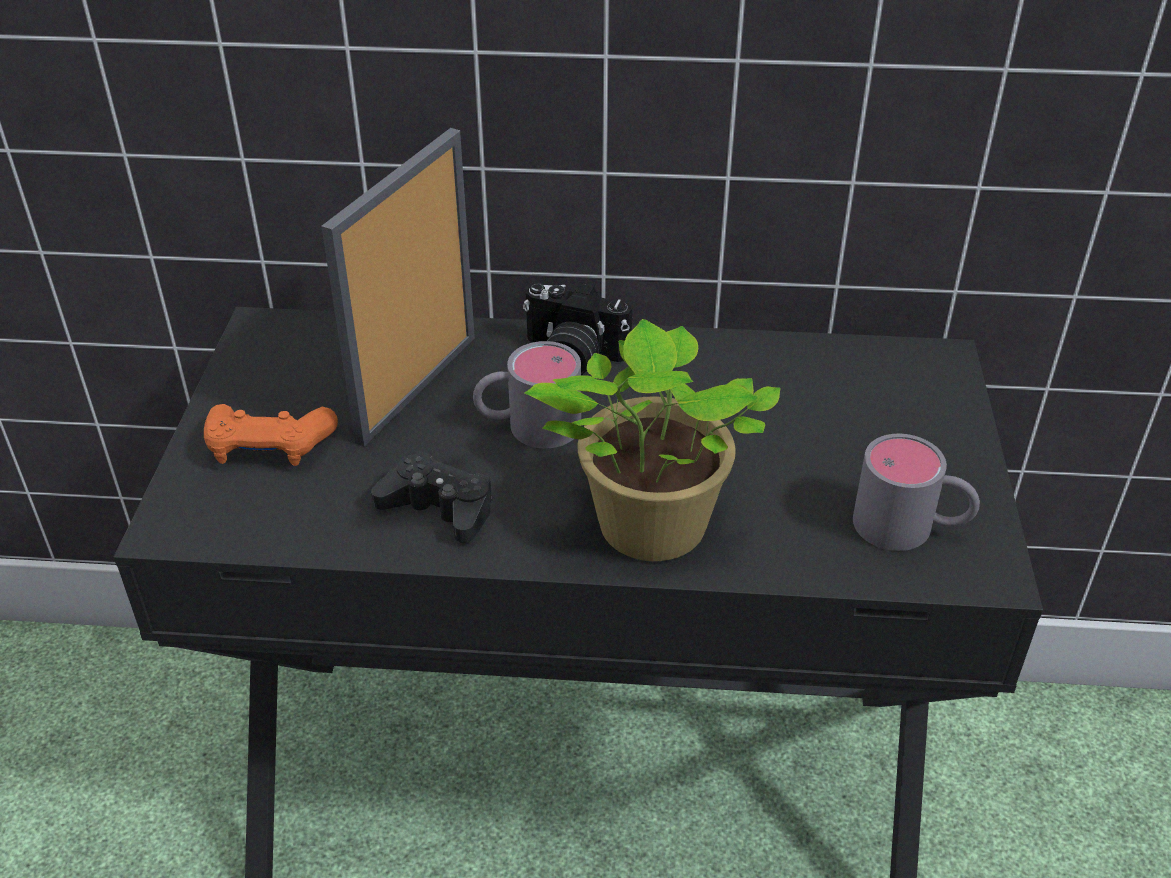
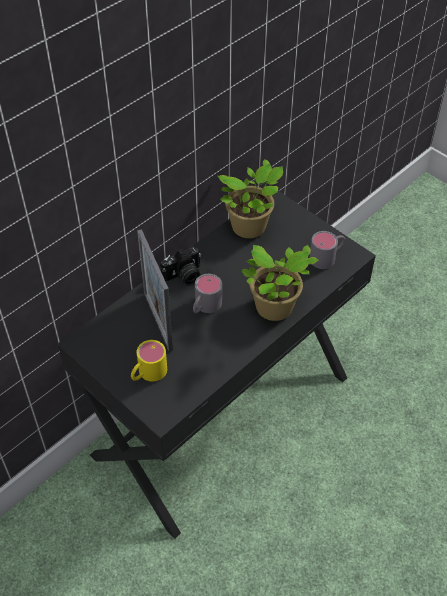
camera: 50 degrees left, 10 degrees up
orange game controller [204,404,338,466] -> yellow mug [131,340,167,382]
black game controller [371,451,492,543] -> none
none -> potted plant [218,159,283,238]

